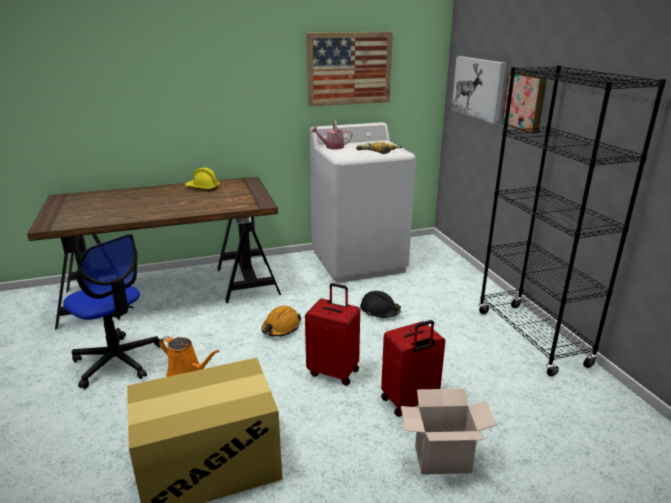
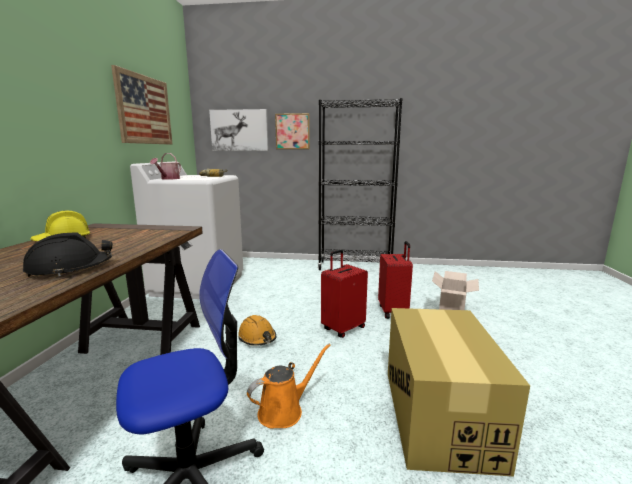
camera: 65 degrees left, 10 degrees down
black hard hat [360,291,401,318] -> black hard hat moved to [23,232,113,277]

